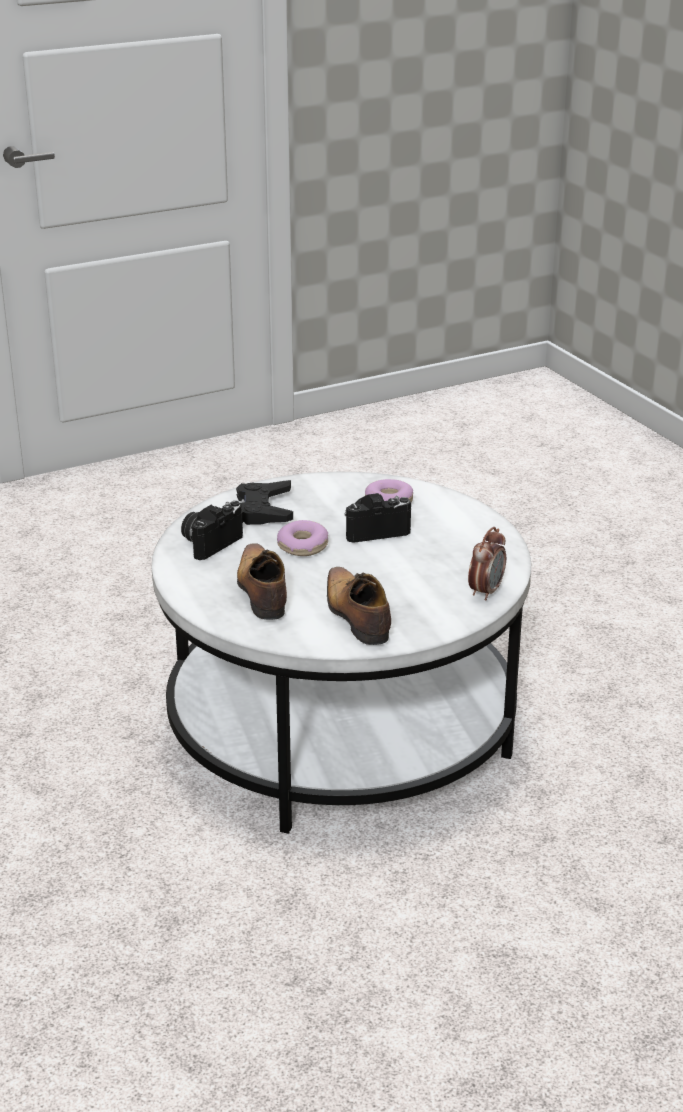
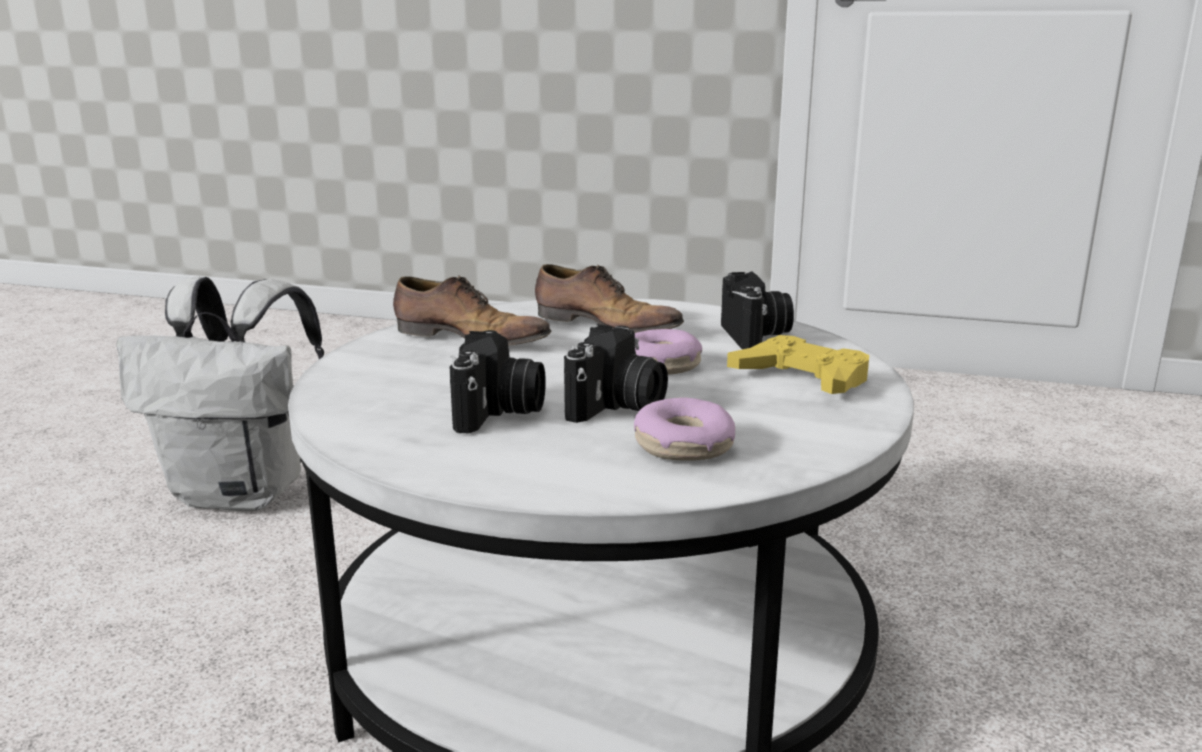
camera: 135 degrees right, 10 degrees down
black game controller [236,480,293,525] -> yellow game controller [727,335,869,394]
alarm clock [468,527,506,601] -> none
none -> white backpack [117,277,324,511]
none -> camera [450,330,546,433]

